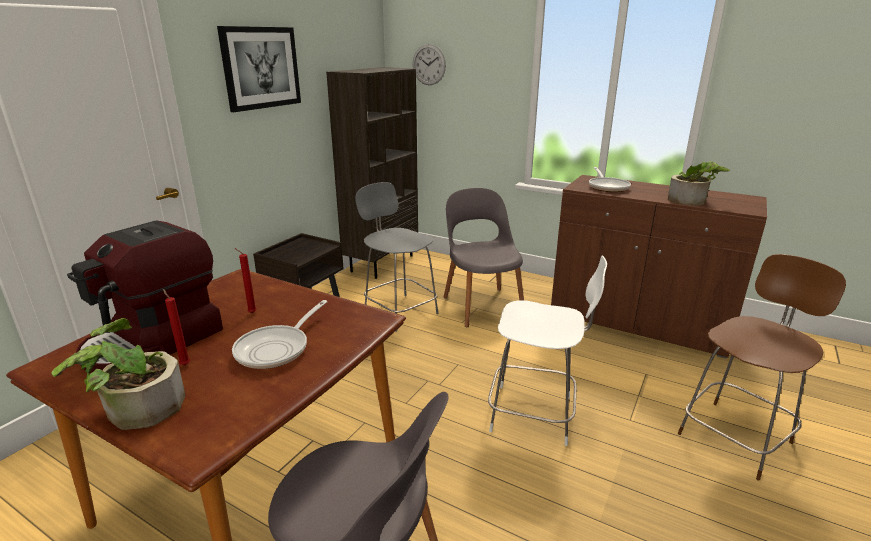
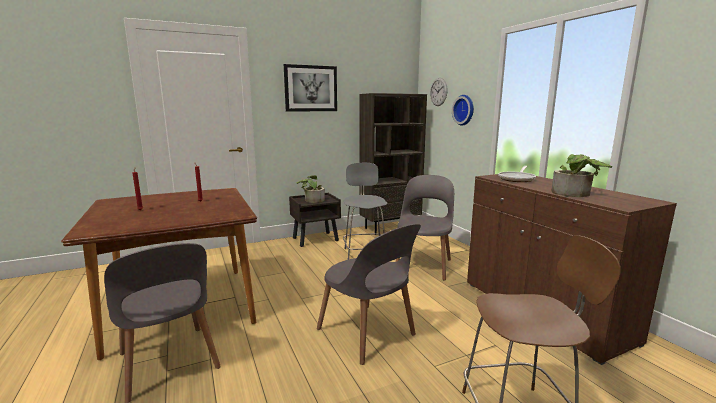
camera: 35 degrees right, 10 degrees down
potted plant [51,318,185,430] -> potted plant moved to [296,175,325,203]
coffee machine [67,220,223,374] -> none
frying pan [232,300,327,369] -> none
white stool [488,255,607,446] -> grey chair [317,224,421,365]
none -> wall clock [452,95,474,126]

